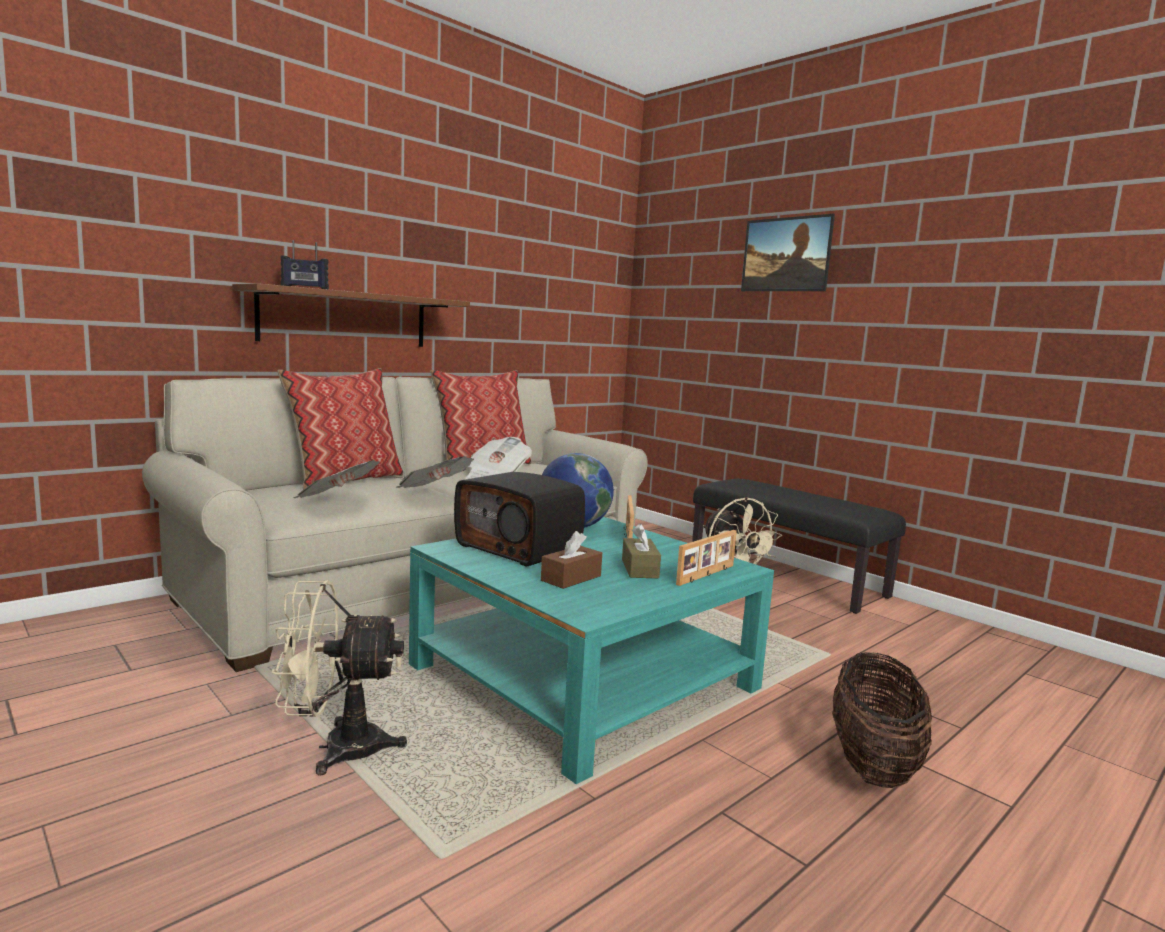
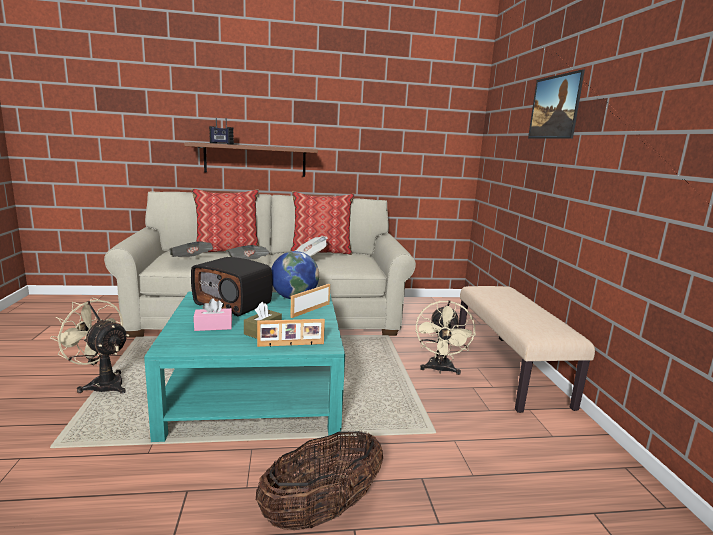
camera: 35 degrees right, 5 degrees up
radio [454,472,585,567] -> radio turned 45 degrees counterclockwise [191,257,273,316]
brown tissue box [541,531,602,589] -> pink tissue box [194,298,232,331]
black bench [692,479,906,614] -> beige bench [458,286,595,413]

